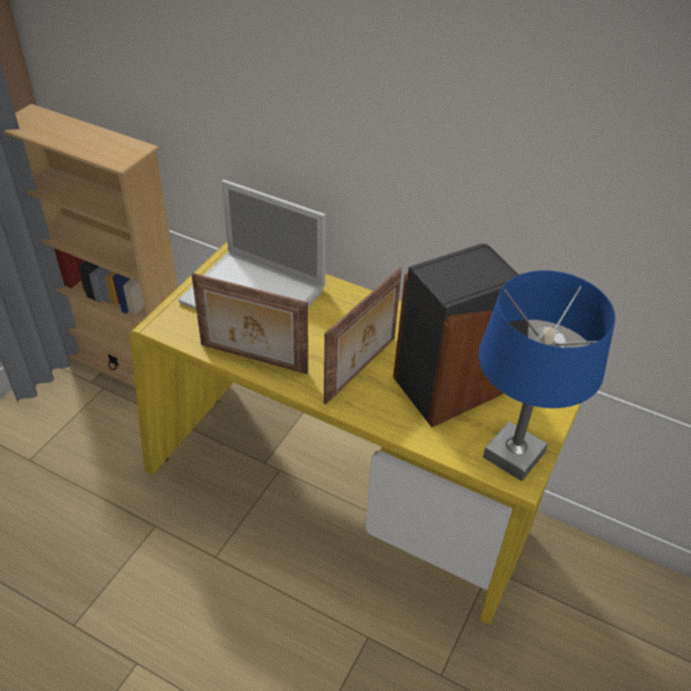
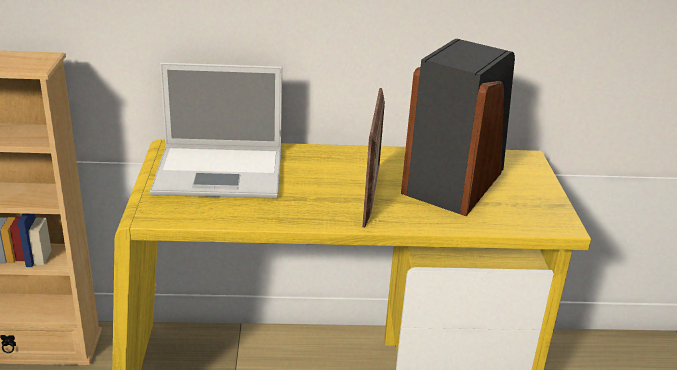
camera: 30 degrees left, 15 degrees down
picture frame [191,273,308,374] -> none
blue table lamp [478,270,615,481] -> none

